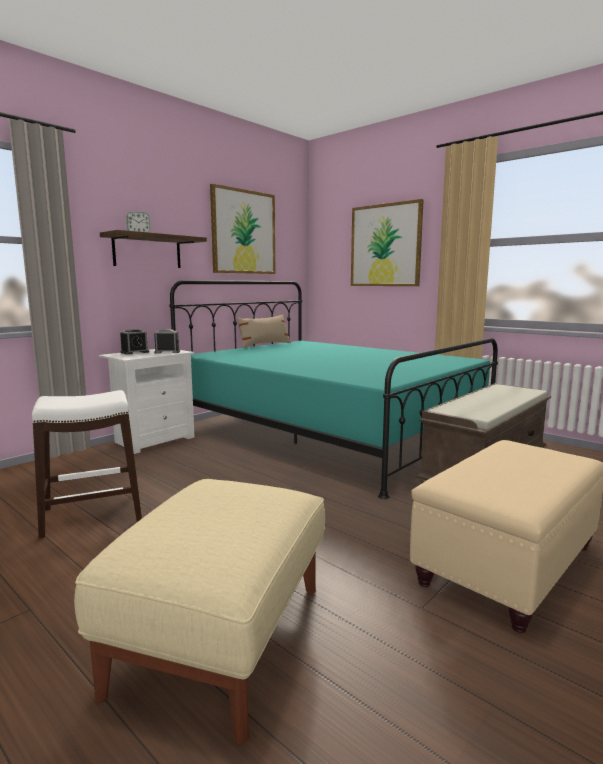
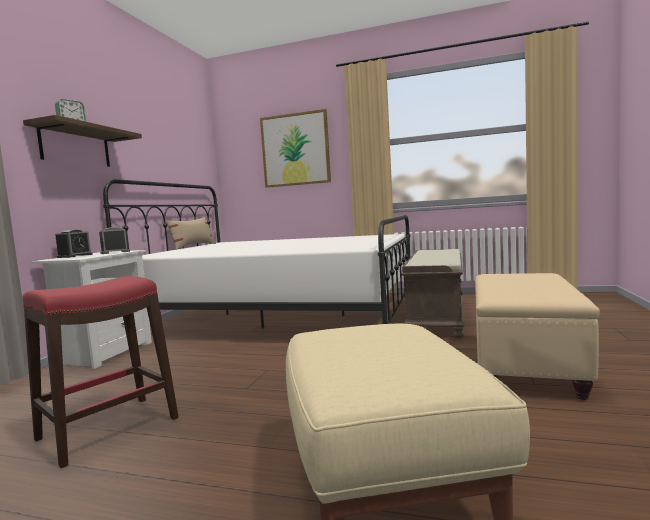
camera: 25 degrees left, 5 degrees down
white stool [32,390,142,538] -> red stool [22,276,179,468]
turquoise bed [169,280,498,499] -> white bed [103,179,410,329]
picture [210,184,276,274] -> none

